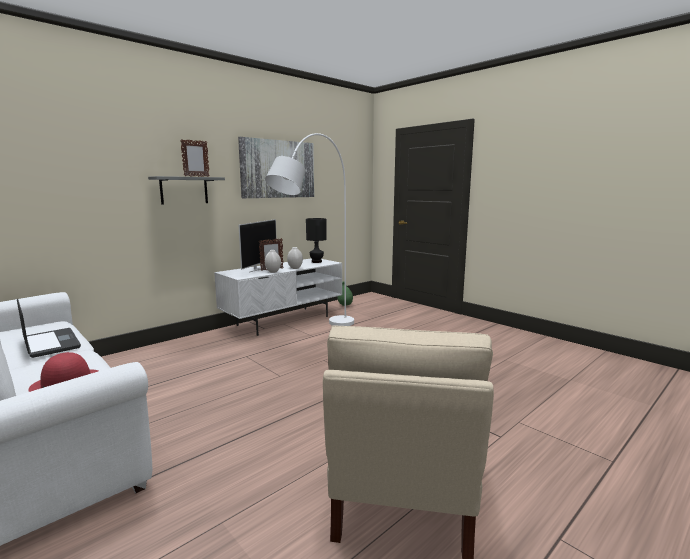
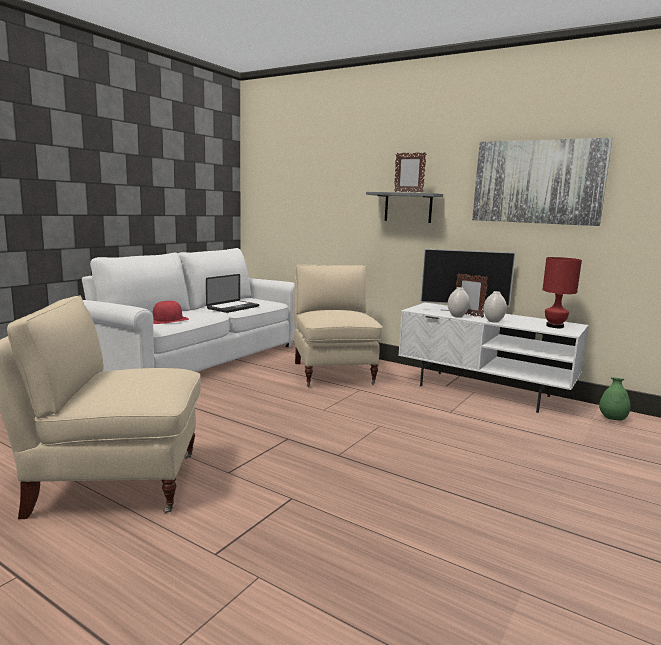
camera: 75 degrees right, 0 degrees up
white floor lamp [265,133,354,326] -> none
black table lamp [306,218,327,263] -> red table lamp [542,257,582,328]
none -> beige armchair [294,265,382,387]

